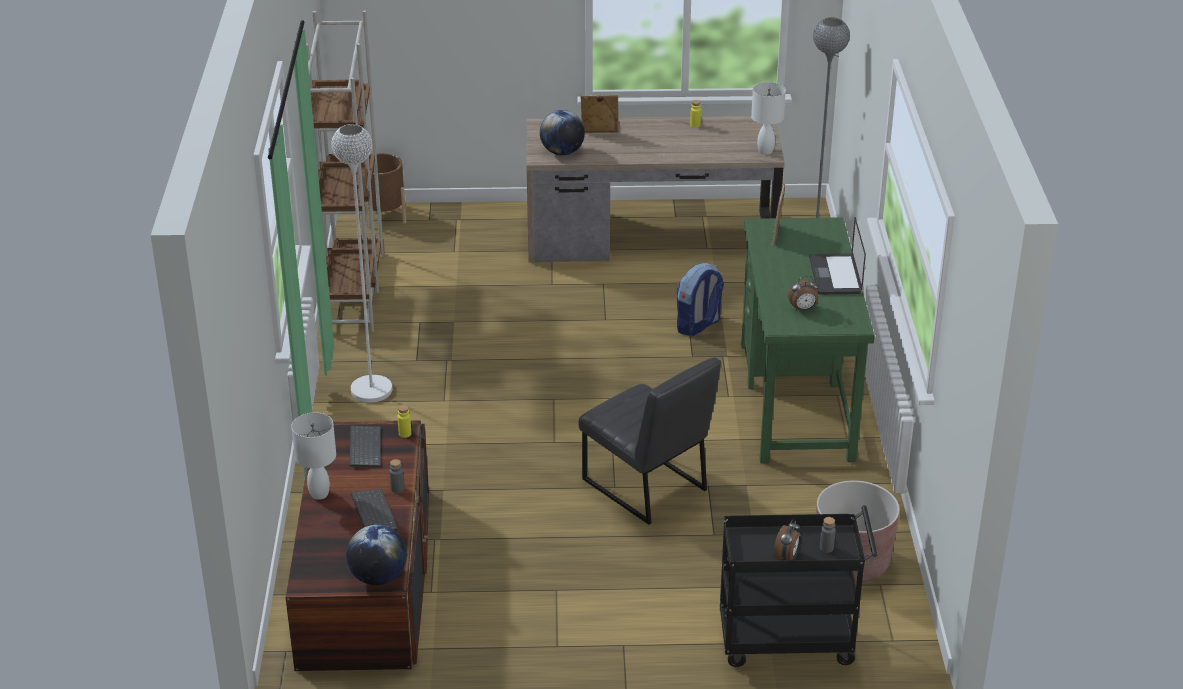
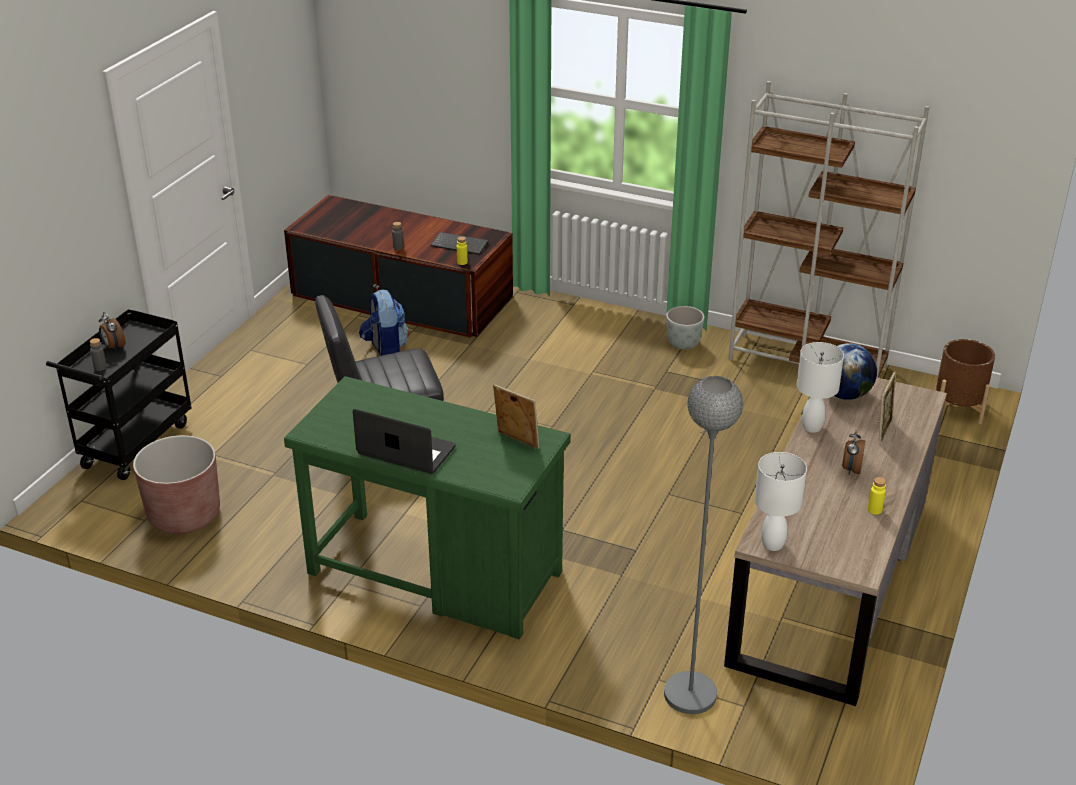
camera: 115 degrees right, 0 degrees up
white table lamp [291,413,336,500] -> white table lamp moved to [796,342,844,433]
white floor lamp [331,124,392,403] -> none
globe [346,525,407,585] -> none
keyboard [351,489,398,531] -> none
backpack [676,263,724,336] -> backpack moved to [359,290,409,356]
alarm clock [788,276,819,311] -> alarm clock moved to [842,431,865,475]
none -> grey planter [666,306,704,350]

